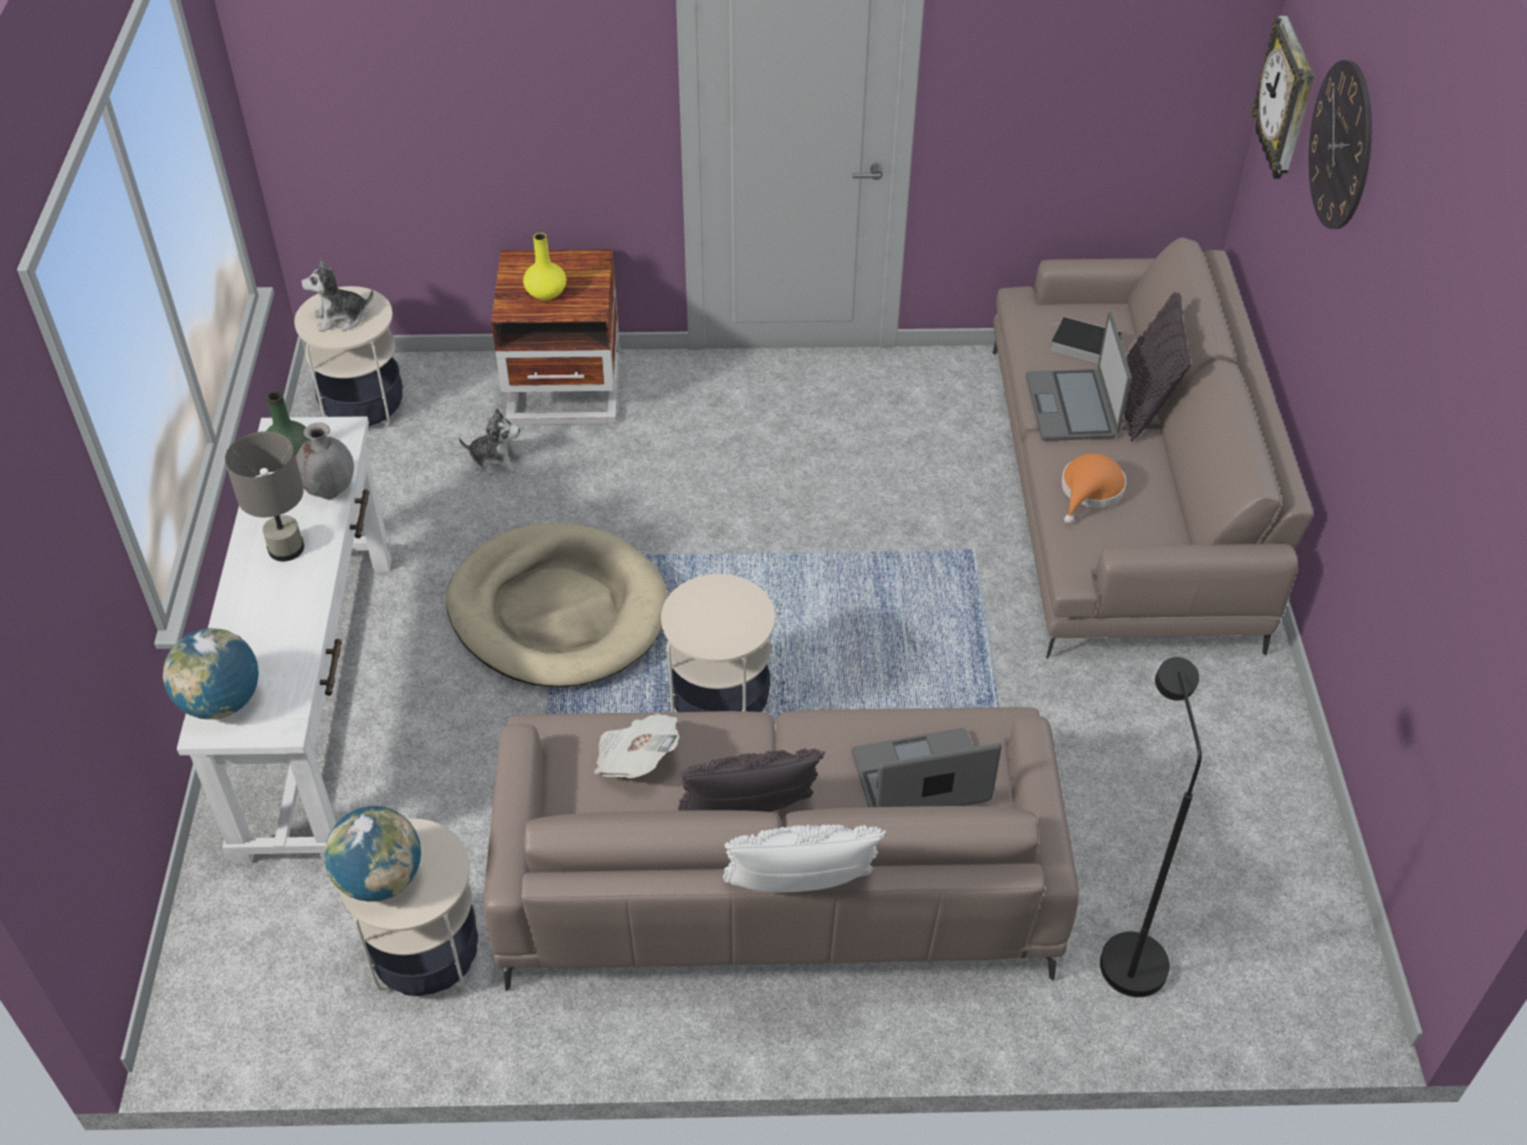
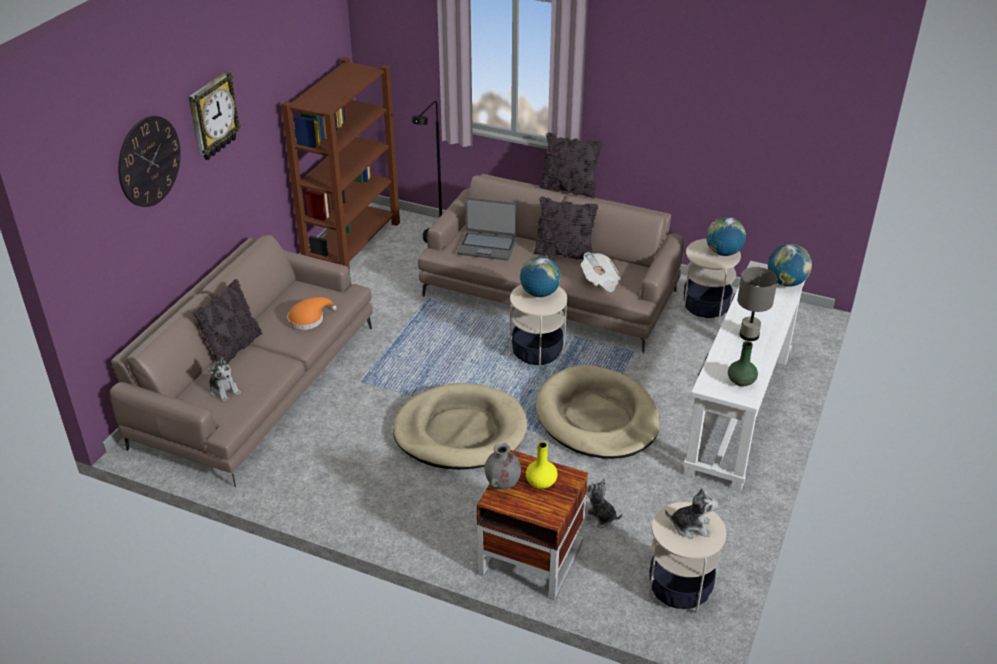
camera: 155 degrees left, 10 degrees down
grey vase [296,422,354,499] -> grey vase moved to [485,443,521,490]
white pillow [723,824,886,893] -> black pillow [540,132,603,198]
laptop [1026,312,1131,441] -> none
book [1050,316,1122,364] -> plush toy [208,357,241,402]
wall clock [1251,16,1314,179] -> wall clock moved to [188,71,241,160]
none -> brown bookcase [281,57,400,271]
none -> beige dog bed [393,383,528,470]
none -> globe [520,256,561,297]

